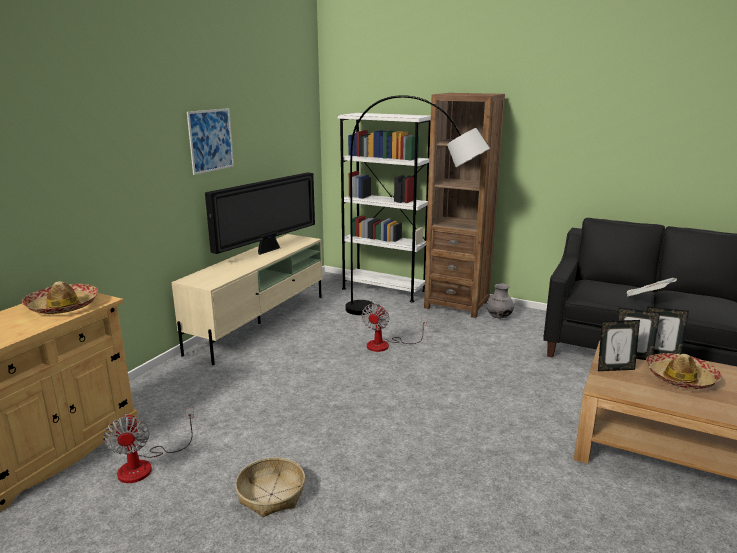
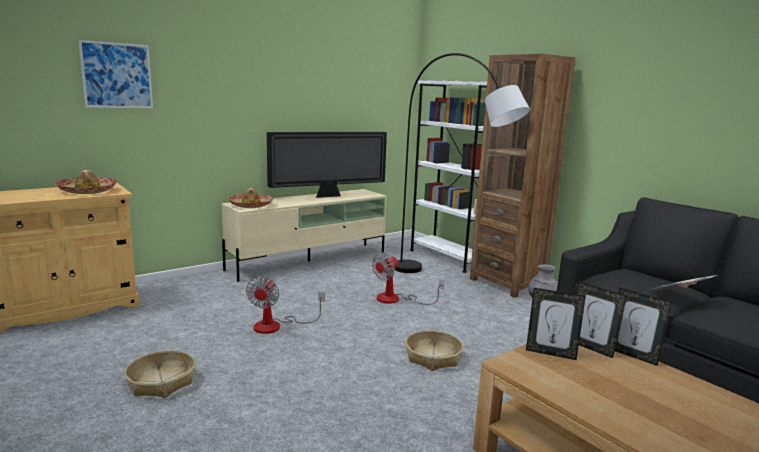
camera: 25 degrees right, 5 degrees down
fan [103,408,194,483] -> fan moved to [246,276,325,334]
picture [187,108,234,175] -> picture moved to [79,40,153,108]
hat [646,353,722,389] -> hat moved to [228,188,274,208]
none -> basket [405,330,463,371]

